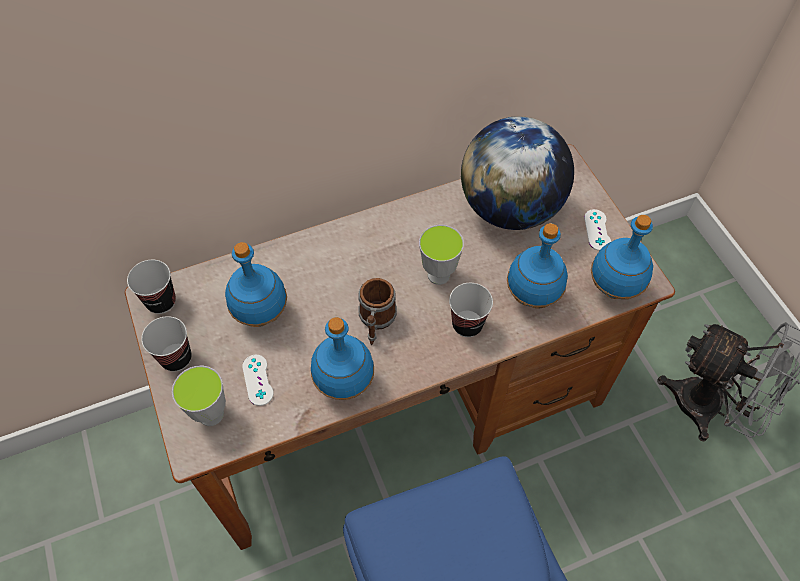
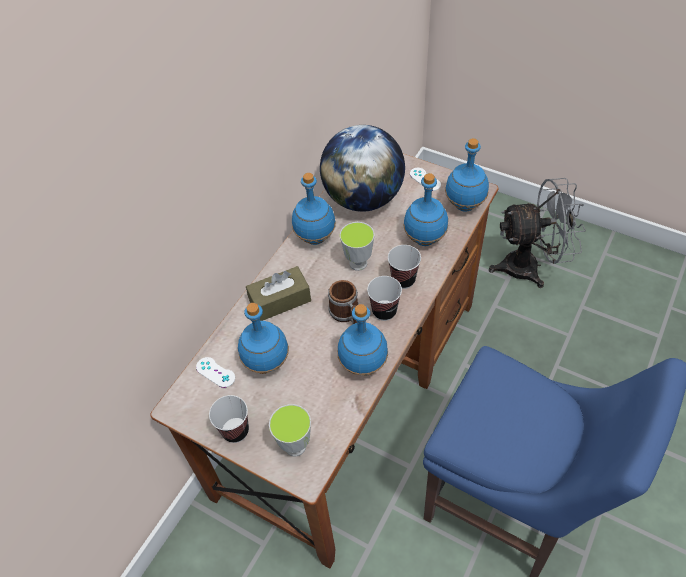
camera: 35 degrees left, 5 degrees down
cup [127,260,176,314] -> cup moved to [367,276,402,321]
white game controller [242,355,274,406] -> white game controller moved to [196,357,235,388]
none -> brown tissue box [246,266,311,321]
none -> blue bottle [292,173,336,245]

